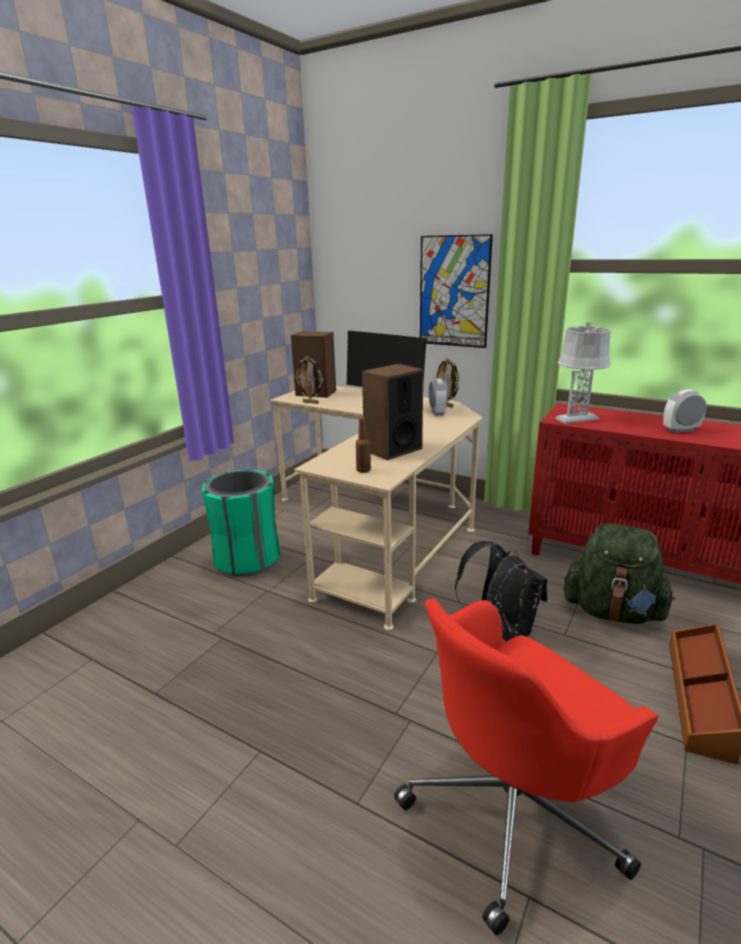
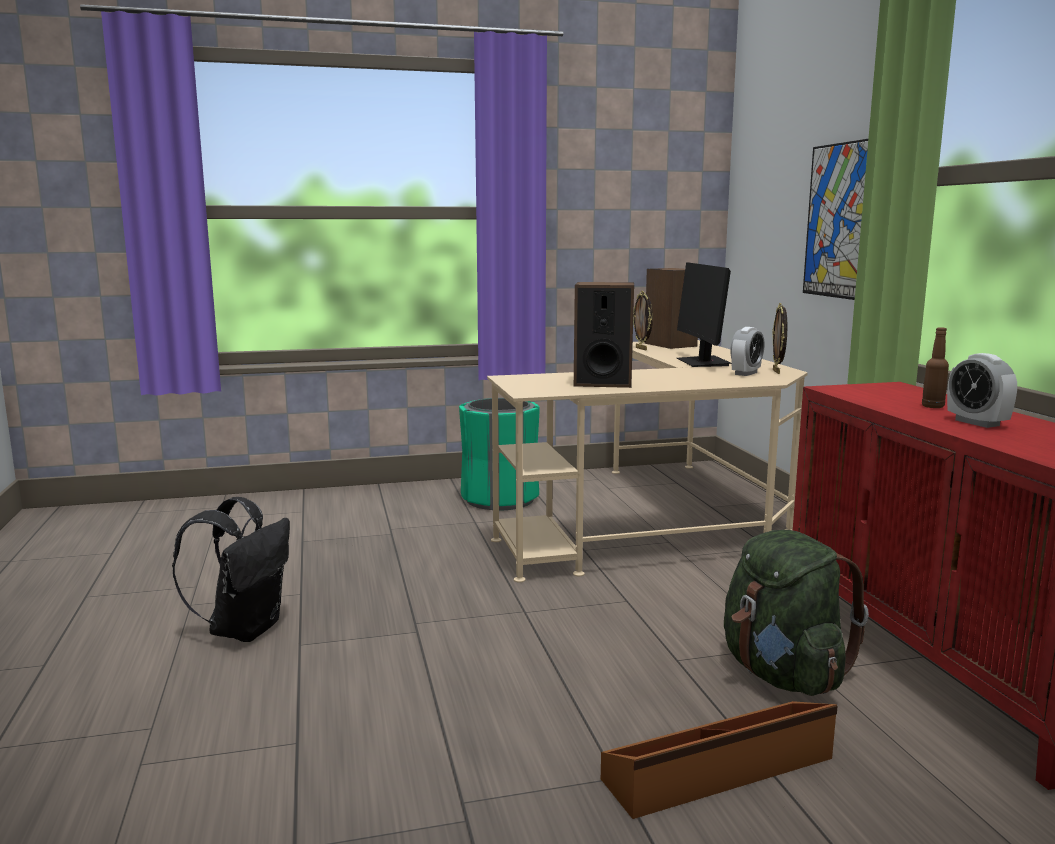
camera: 45 degrees right, 10 degrees down
brown bottle [356,417,371,473] -> brown bottle moved to [922,327,949,408]
red office chair [394,598,659,936] -> none
black backpack [455,541,548,641] -> black backpack moved to [172,497,290,642]
grey table lamp [555,322,611,424] -> none
alarm clock [663,389,707,433] -> alarm clock turned 150 degrees counterclockwise [947,353,1017,428]

